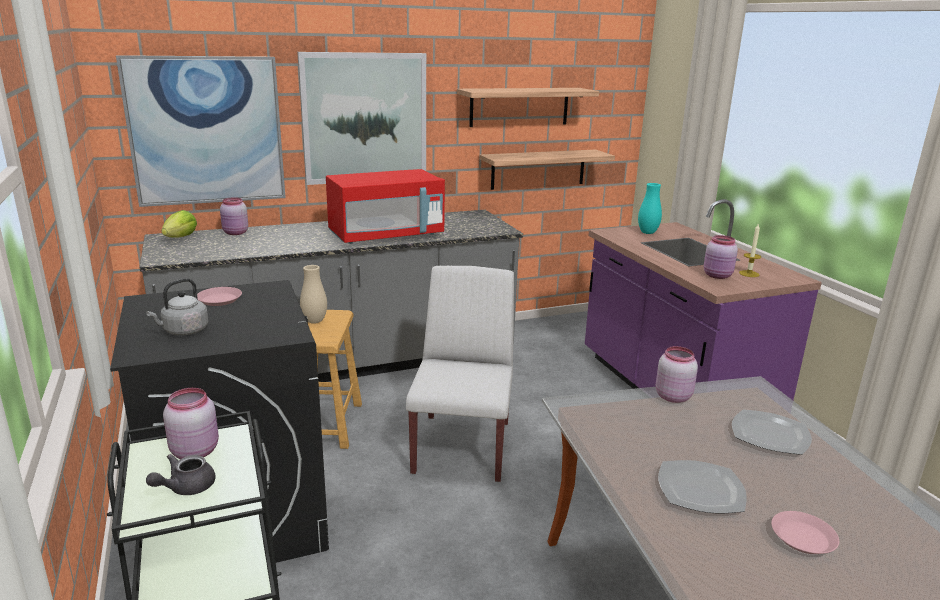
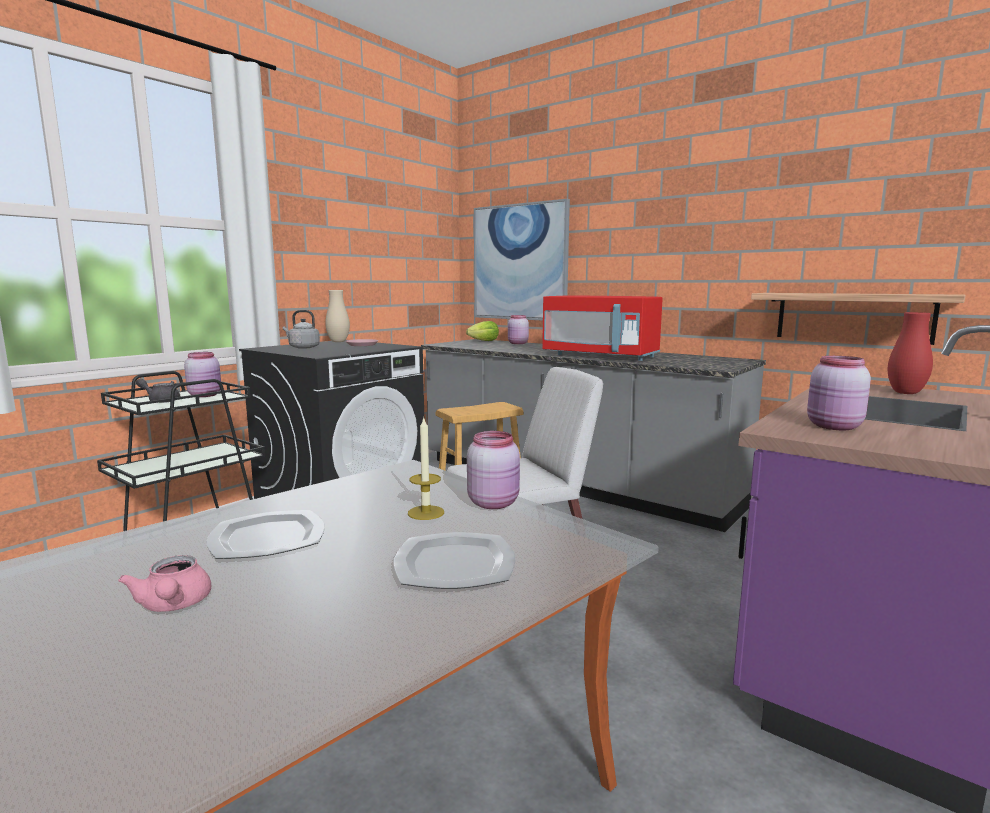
camera: 60 degrees right, 10 degrees down
picture [297,52,426,185] -> none
beige vase [300,265,327,324] -> beige vase moved to [325,290,350,342]
shelf [457,88,599,127] -> none
turquoise vase [638,183,662,234] -> red vase [888,312,933,394]
candle [739,223,761,277] -> candle moved to [408,416,444,520]
pink plate [771,511,839,554] -> pink teapot [118,555,211,612]

